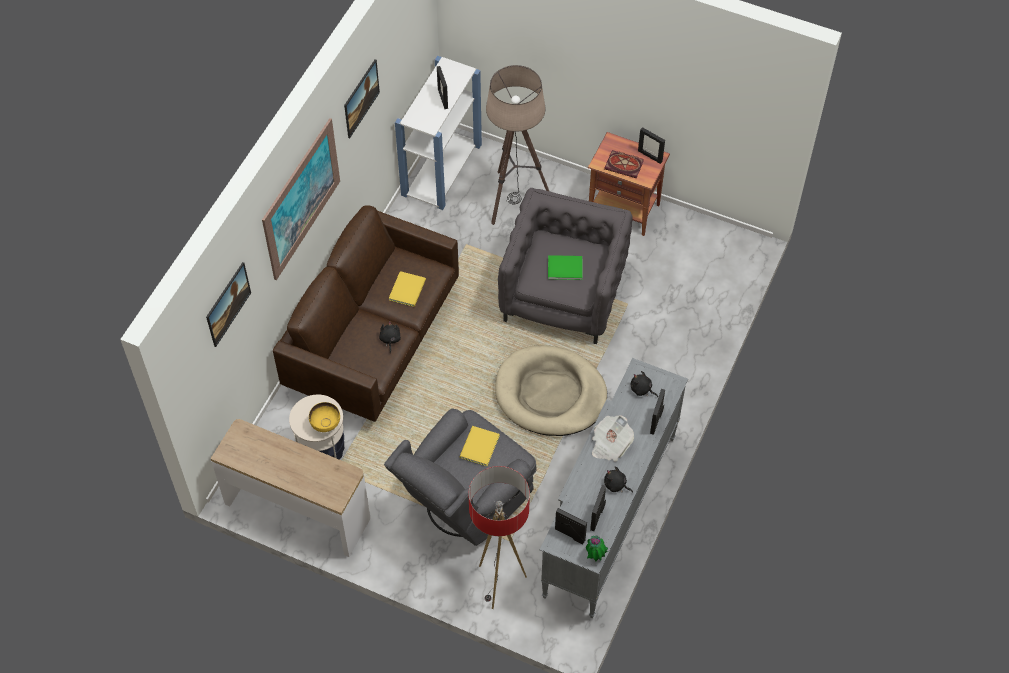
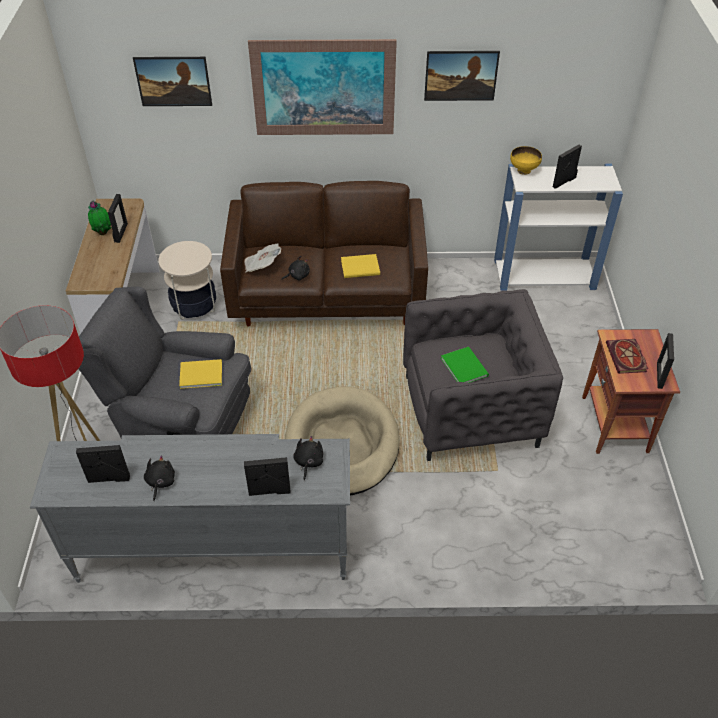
camera: 65 degrees right, 10 degrees down
yellow bowl [309,402,340,432] -> yellow bowl moved to [510,146,542,175]
floor lamp [486,65,549,225] -> none
picture frame [555,508,587,545] -> picture frame moved to [108,194,128,243]
potted plant [586,535,608,562] -> potted plant moved to [88,200,112,235]
newspaper [592,416,634,462] -> newspaper moved to [244,243,281,273]

